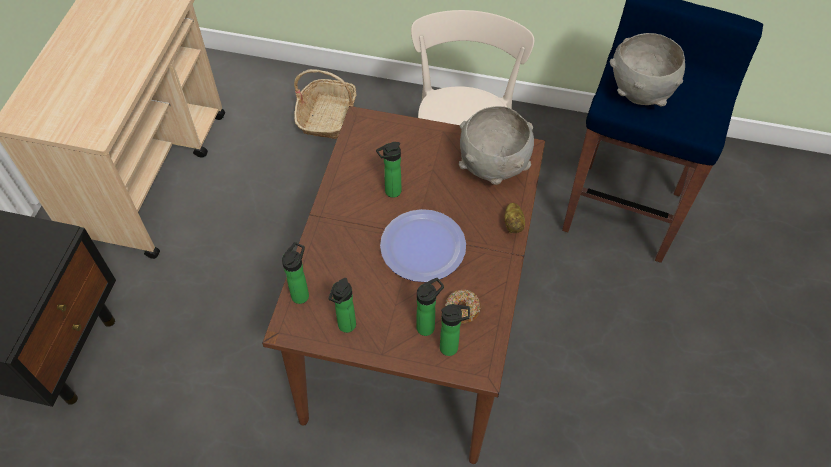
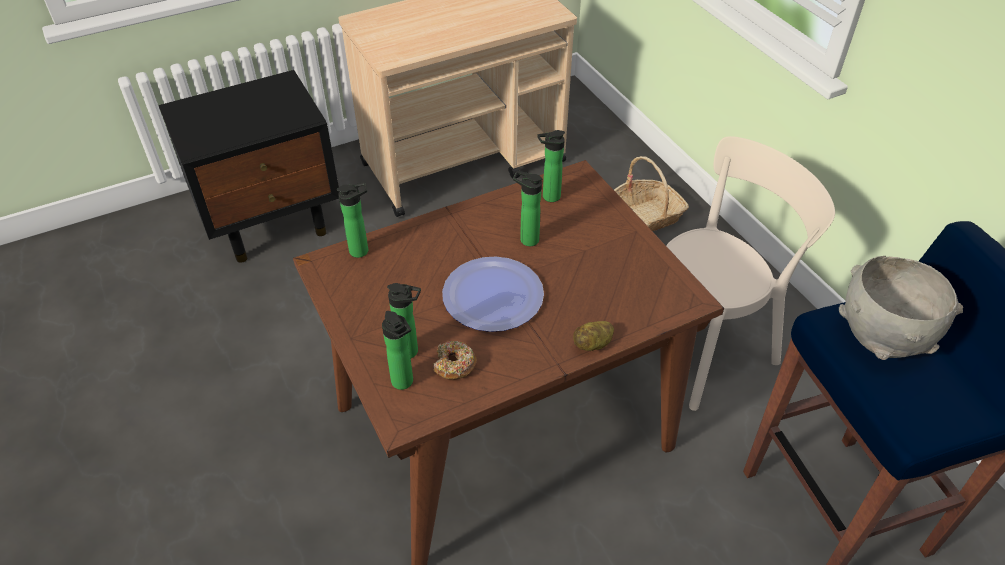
camera: 50 degrees right, 10 degrees down
bottle [329,278,356,333] -> bottle moved to [537,130,565,202]
grey bowl [459,106,534,185] -> none

